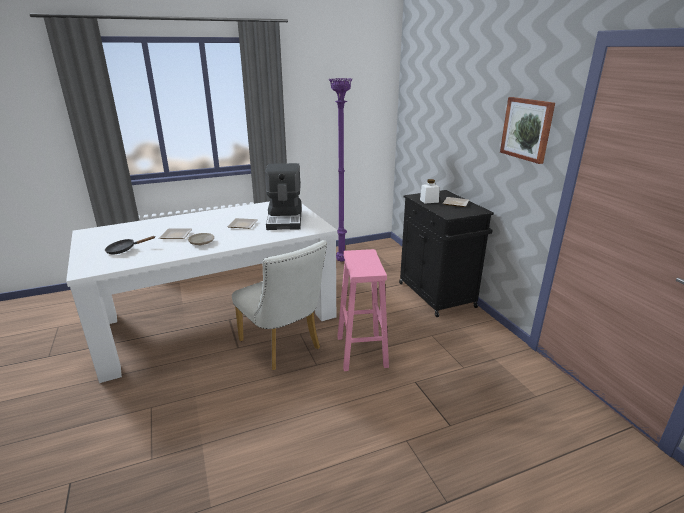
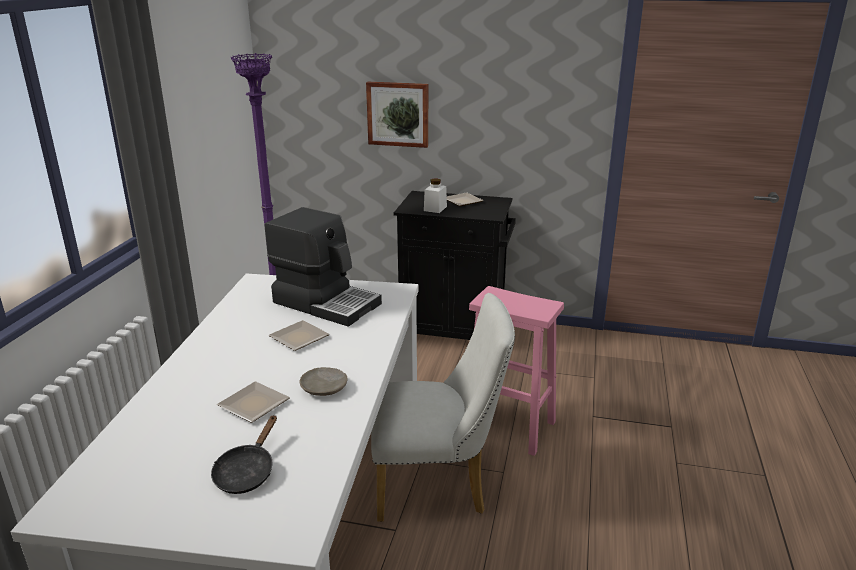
camera: 55 degrees left, 0 degrees up
picture [500,97,555,164] -> picture moved to [366,82,428,148]

